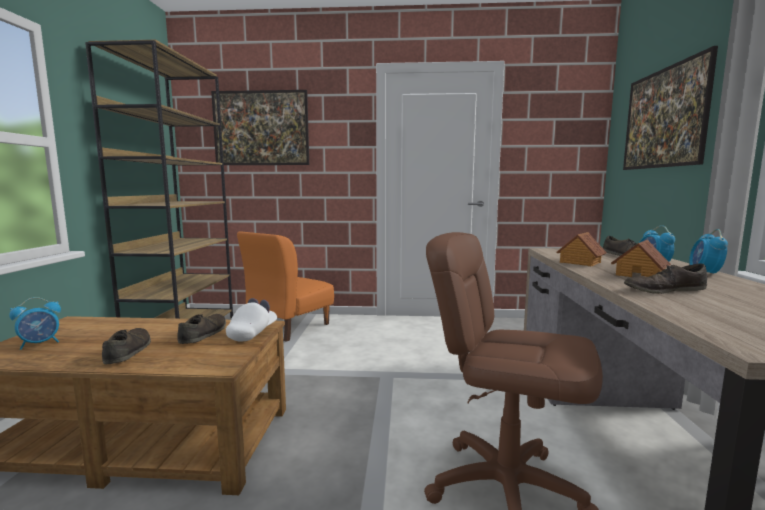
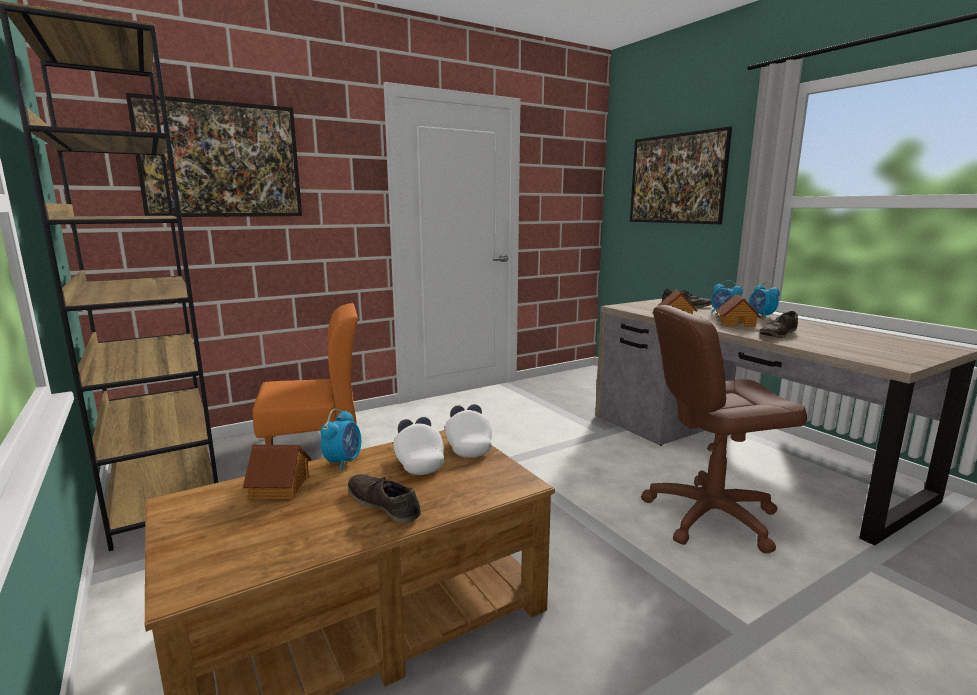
camera: 35 degrees left, 5 degrees up
alarm clock [9,297,61,350] -> alarm clock moved to [321,409,361,471]
brown shoe [177,314,226,344] -> white cap [393,417,444,475]
orange chair [237,231,334,342] -> orange chair turned 105 degrees counterclockwise [253,303,358,445]
none -> toy house [243,445,311,499]

